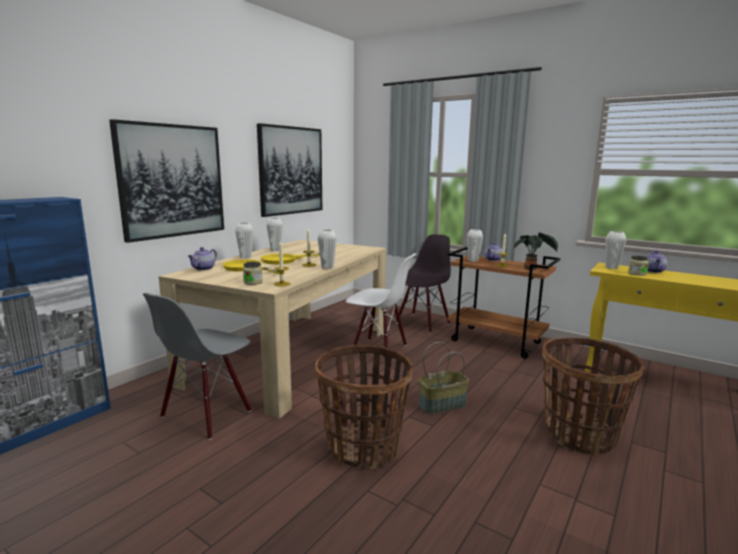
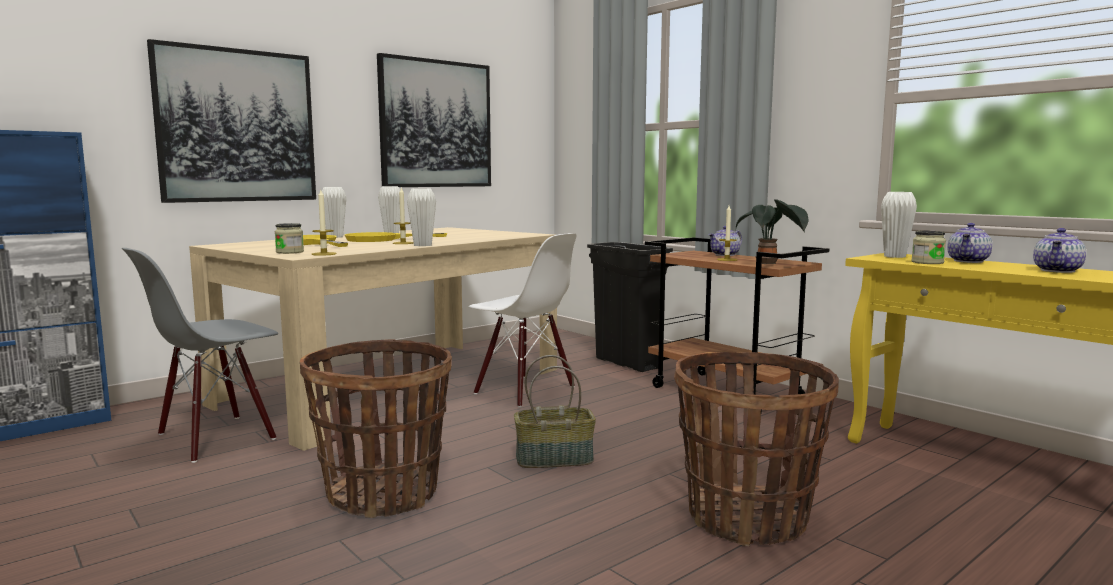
camera: 15 degrees right, 5 degrees down
teapot [188,247,217,271] -> teapot moved to [1033,228,1086,273]
black chair [395,234,451,333] -> black trash can [587,242,673,372]
white vase [467,229,483,262] -> none

